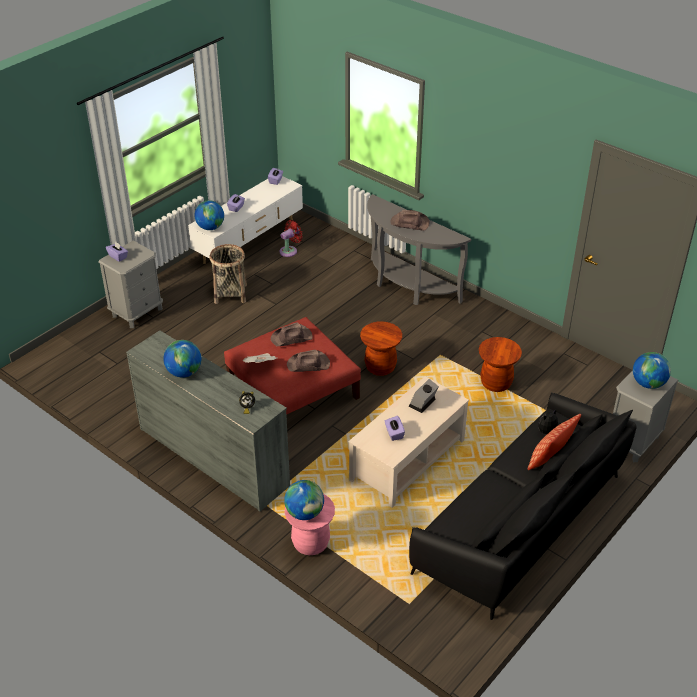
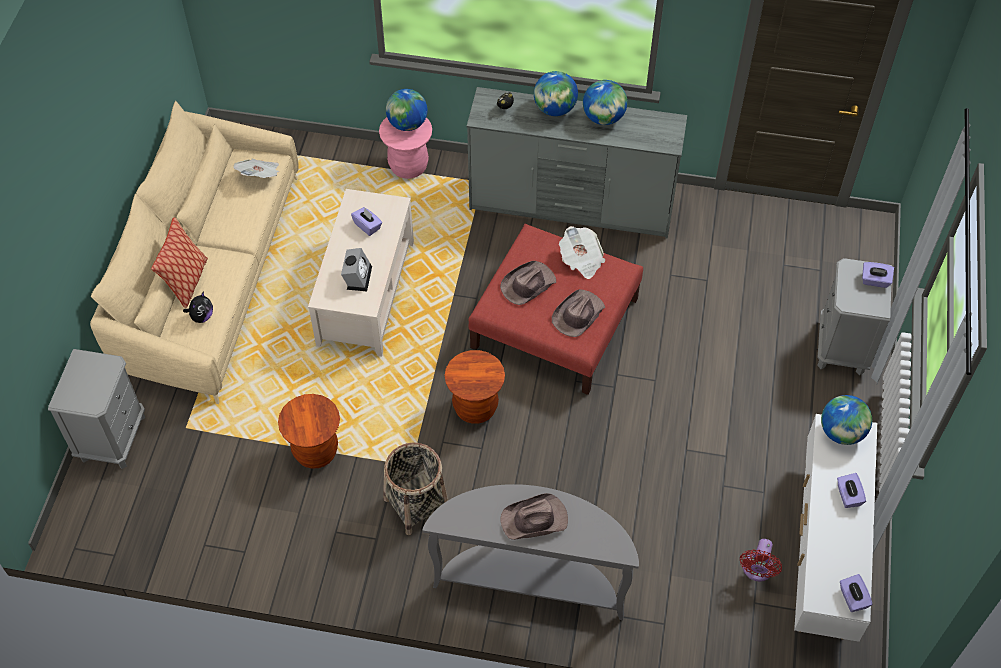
camera: 150 degrees right, 15 degrees up
basket [209,244,247,304] -> basket moved to [383,442,448,535]
black sofa [409,392,637,620] -> beige sofa [90,101,299,404]
globe [633,352,671,389] -> globe moved to [534,71,578,116]
none -> newspaper [234,159,279,178]

